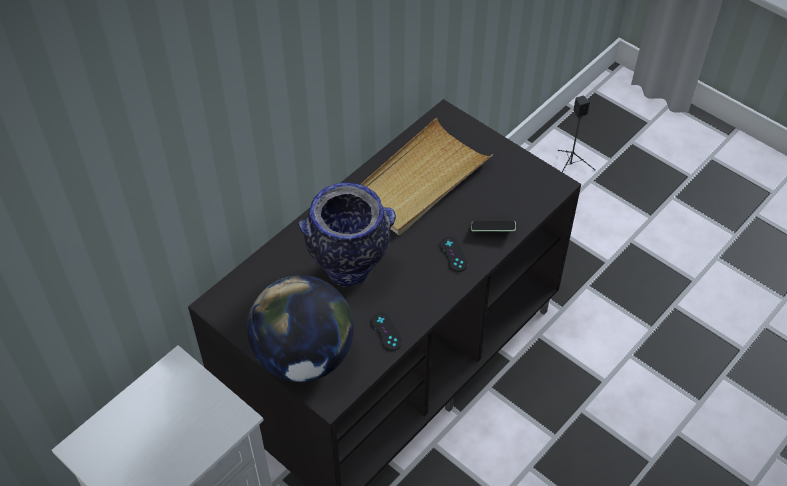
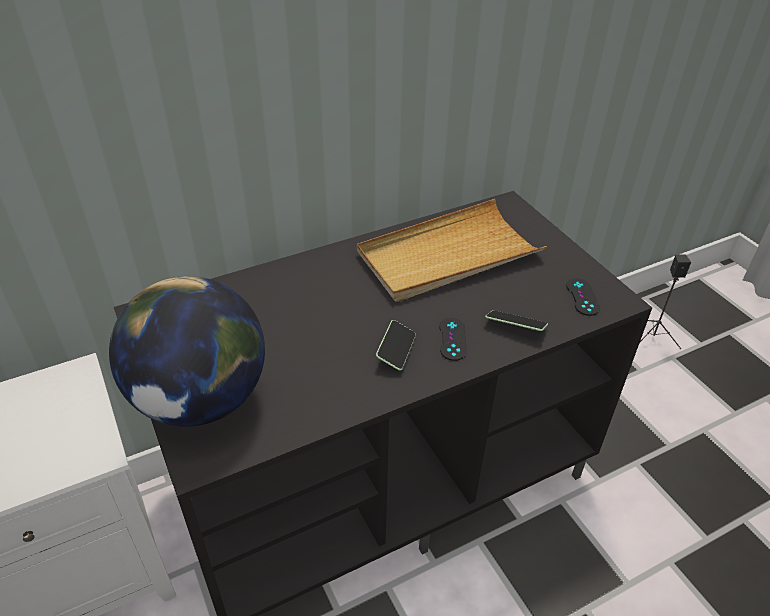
camera: 20 degrees right, 10 degrees down
vase [298,182,396,287] -> none
black game controller [371,313,402,351] -> black game controller moved to [566,278,600,316]
none -> phone [376,320,416,371]

